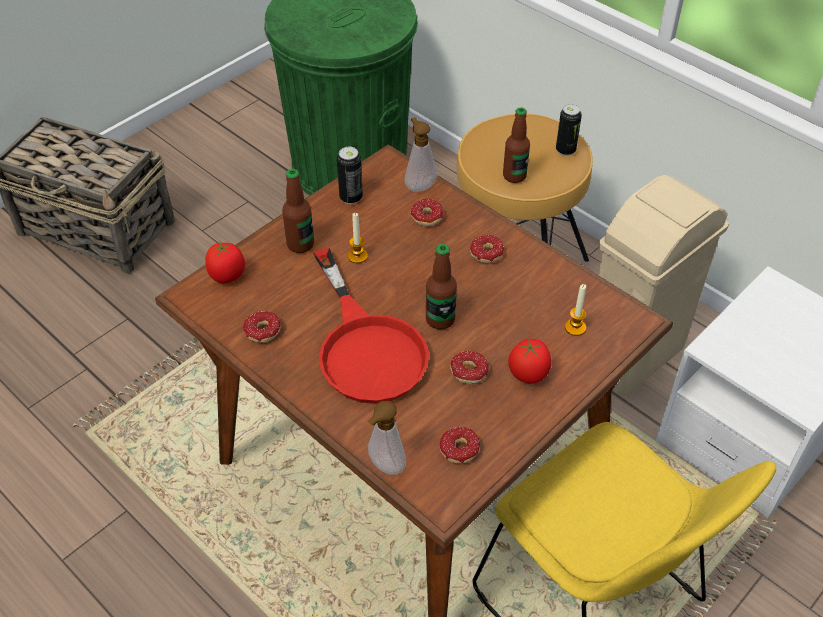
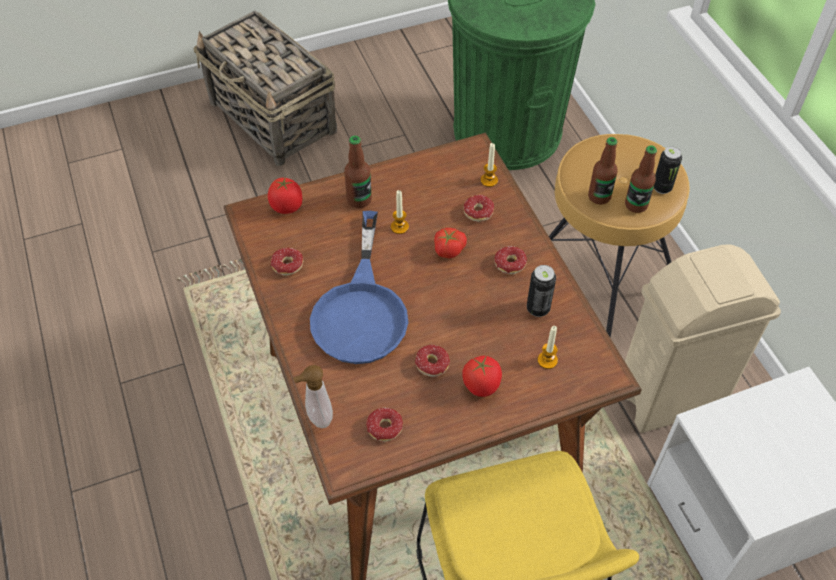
camera: 25 degrees right, 5 degrees up
red frying pan [313,248,429,404] -> blue frying pan [310,211,408,364]
can [337,147,363,204] -> can moved to [527,265,556,317]
soap dispenser [405,117,437,192] -> candle [481,143,498,187]
bottle [426,244,457,329] -> bottle moved to [625,145,657,213]
none -> tomato [434,228,467,259]

